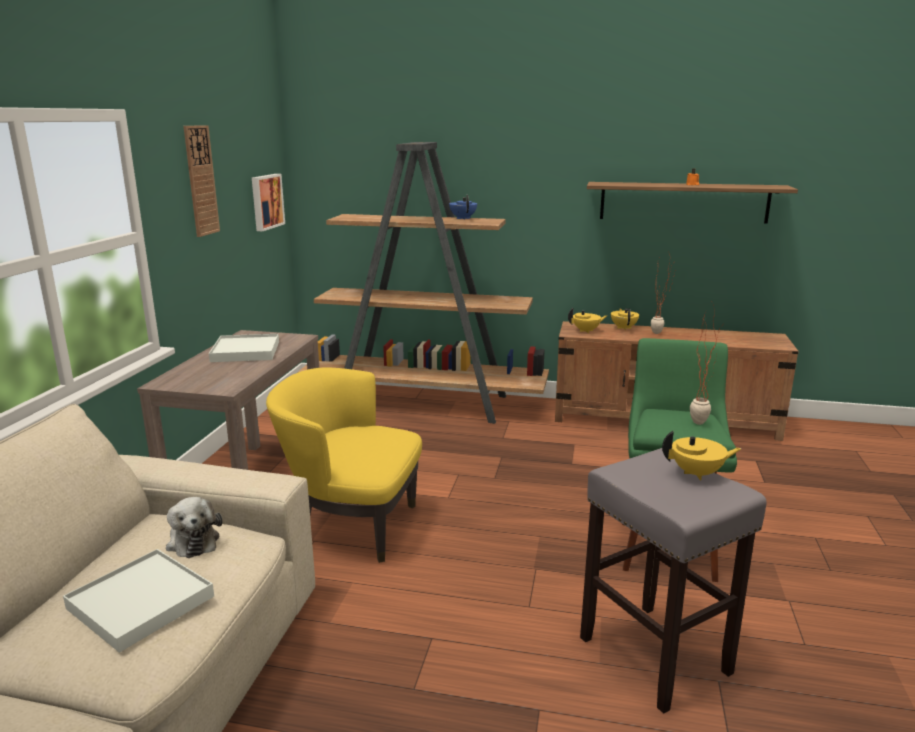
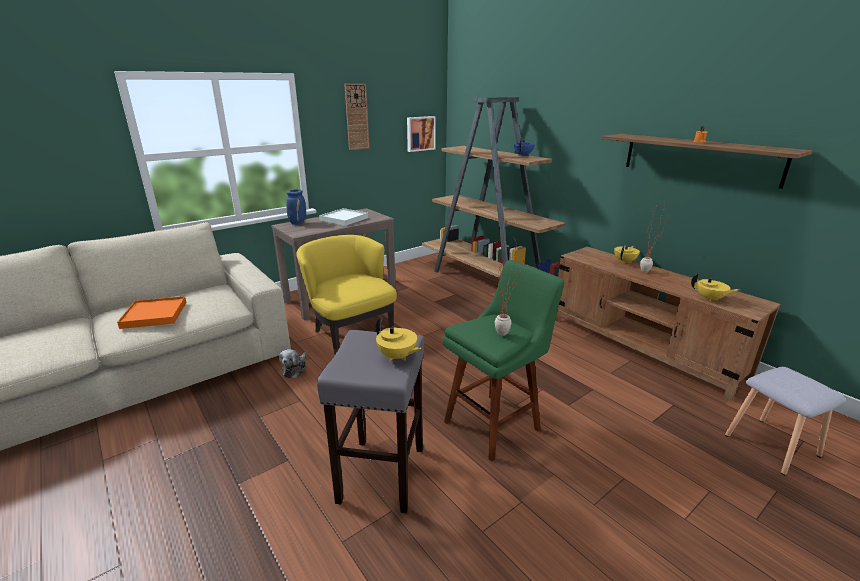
camera: 40 degrees right, 5 degrees up
white tray [63,549,214,653] -> orange tray [117,296,187,329]
plush toy [166,497,222,558] -> plush toy moved to [279,349,306,378]
yellow teapot [568,308,607,333] -> yellow teapot moved to [691,273,740,301]
none -> blue vase [286,189,306,225]
none -> grey stool [725,367,846,475]

